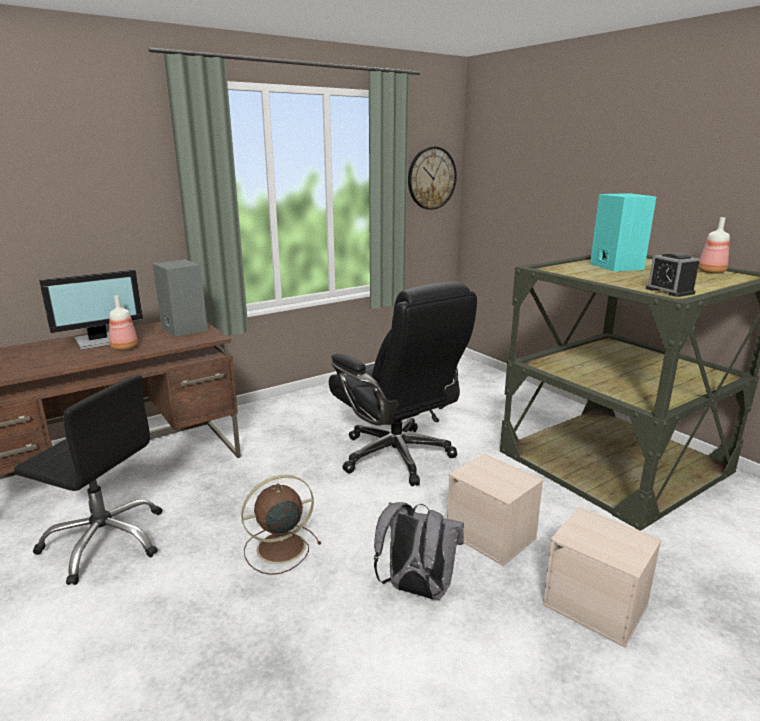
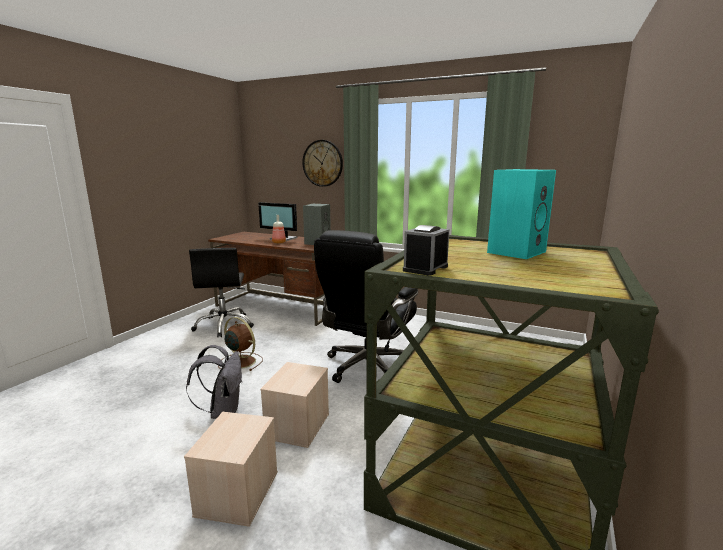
camera: 60 degrees right, 5 degrees down
wall clock [408,147,457,210] -> wall clock moved to [302,140,343,187]
bottle [698,217,730,274] -> none

